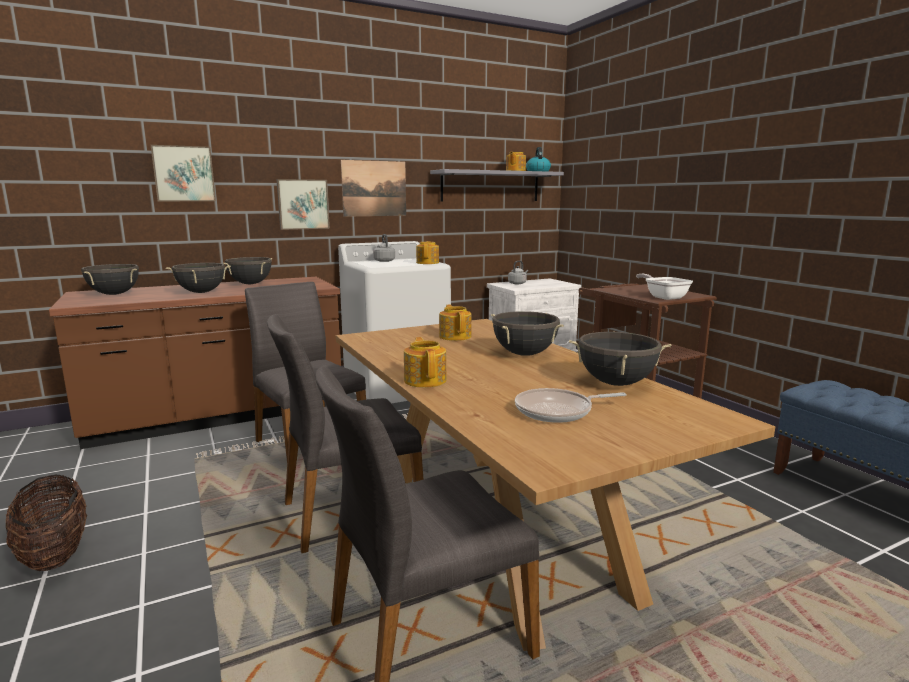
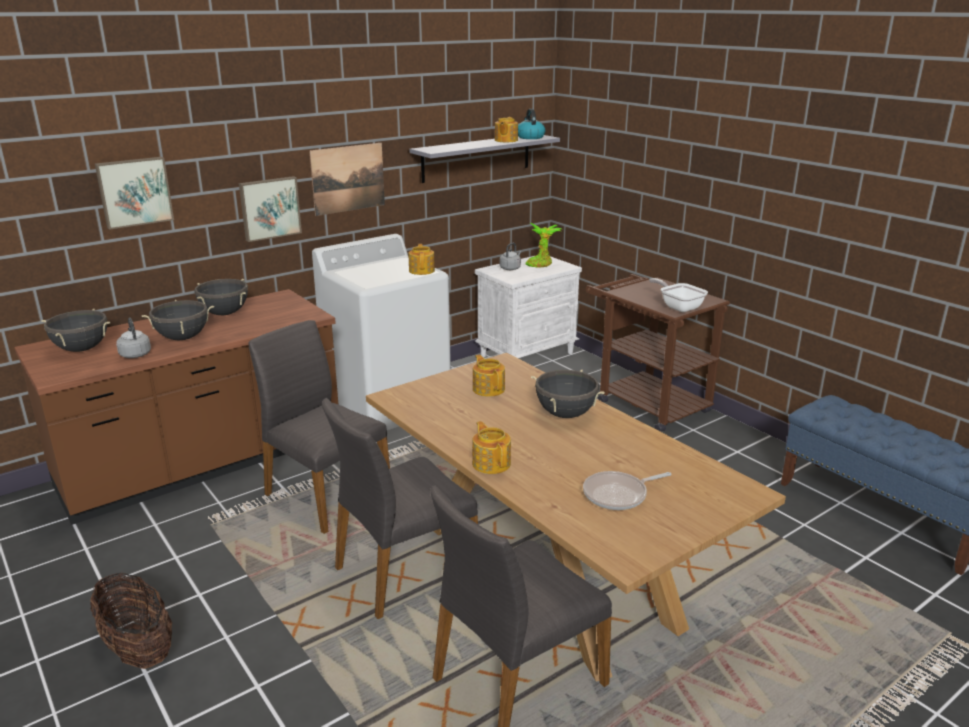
camera: 10 degrees left, 10 degrees up
grey kettle [373,234,395,262] -> grey kettle moved to [116,318,151,358]
black cooking pot [569,331,671,386] -> none
none -> potted plant [525,223,562,268]

